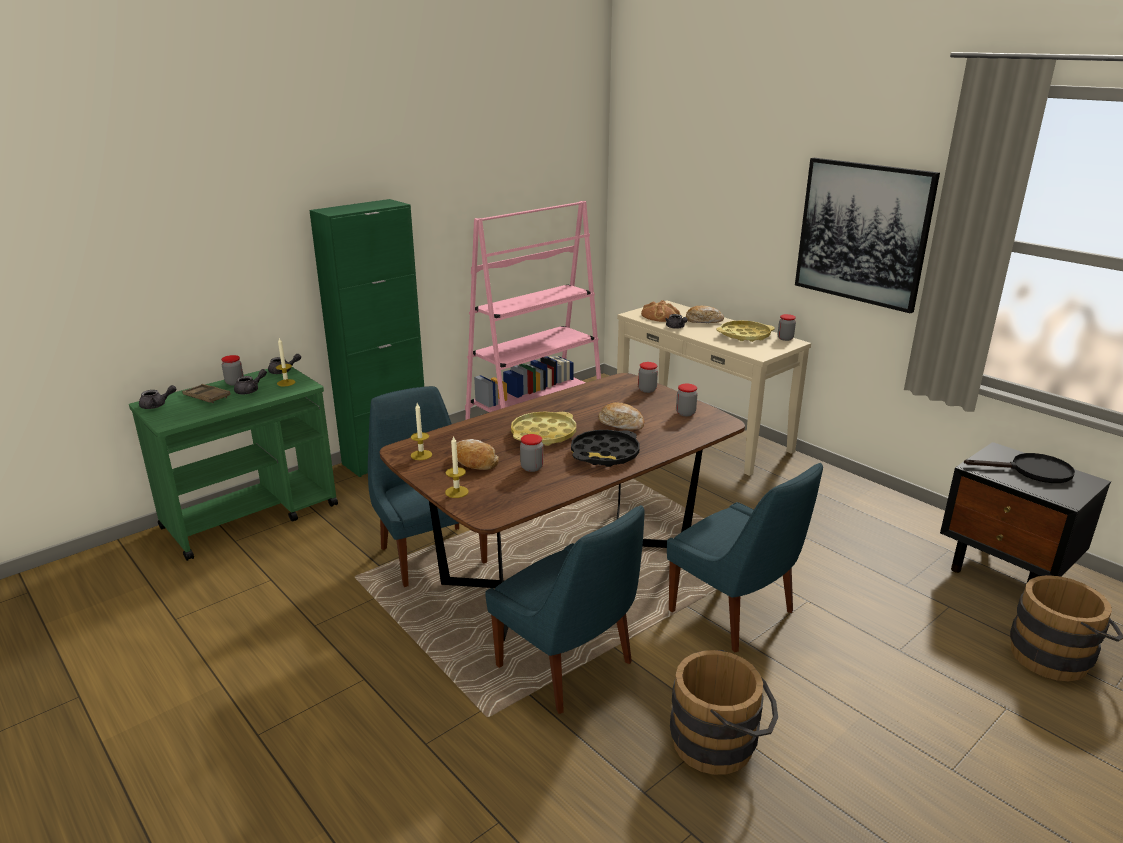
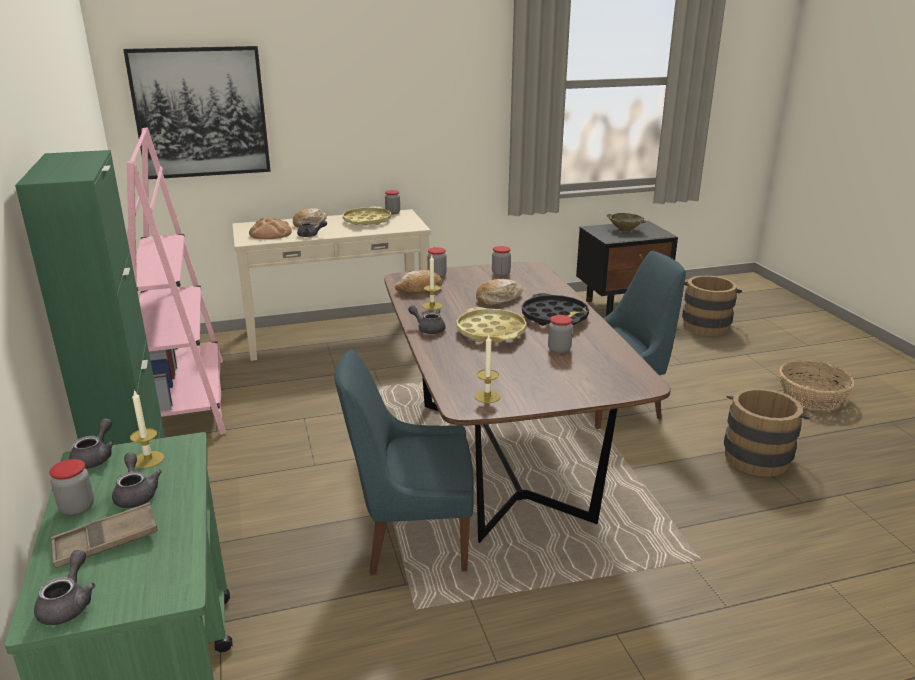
camera: 65 degrees left, 0 degrees up
candle [445,436,469,498] -> candle moved to [422,255,442,310]
bread [457,439,499,470] -> bread moved to [395,270,442,293]
blue chair [485,505,644,714] -> none
picture [795,158,940,313] -> picture moved to [123,46,271,179]
black frying pan [964,453,1075,483] -> beige bowl [607,213,646,232]
none -> grey teapot [408,305,446,334]
none -> basket [779,360,855,410]

